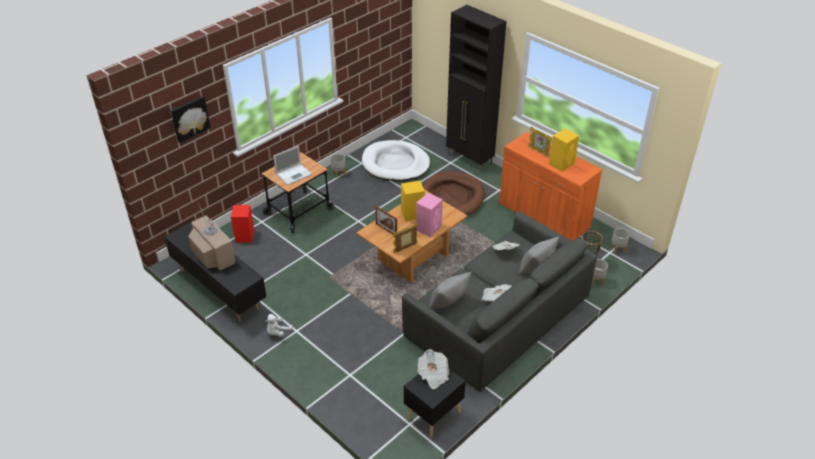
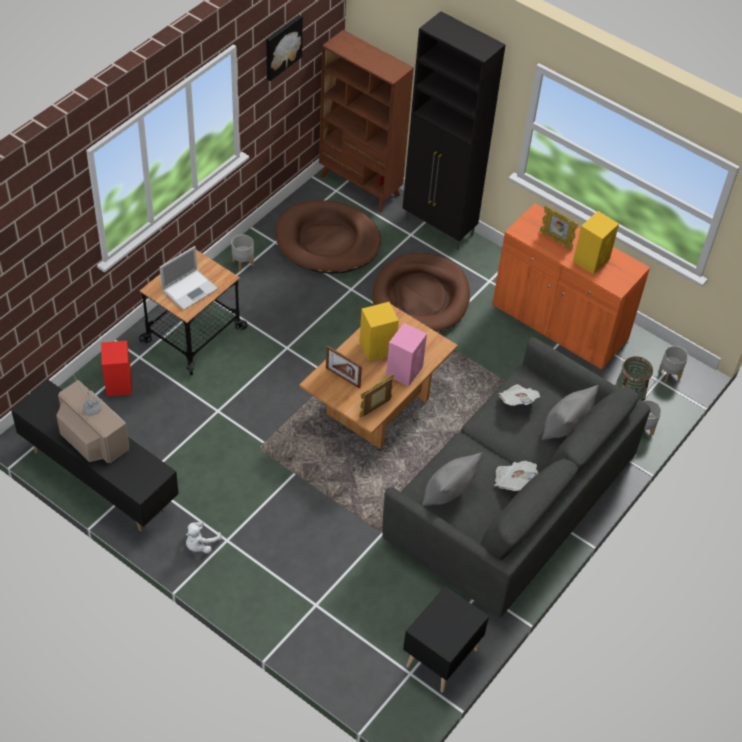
camera: 10 degrees left, 10 degrees up
picture [171,96,211,143] -> picture moved to [266,15,303,81]
white dog bed [362,140,430,181] -> brown dog bed [276,200,381,274]
newspaper [418,349,449,389] -> none
none -> brown bookcase [319,30,414,212]

